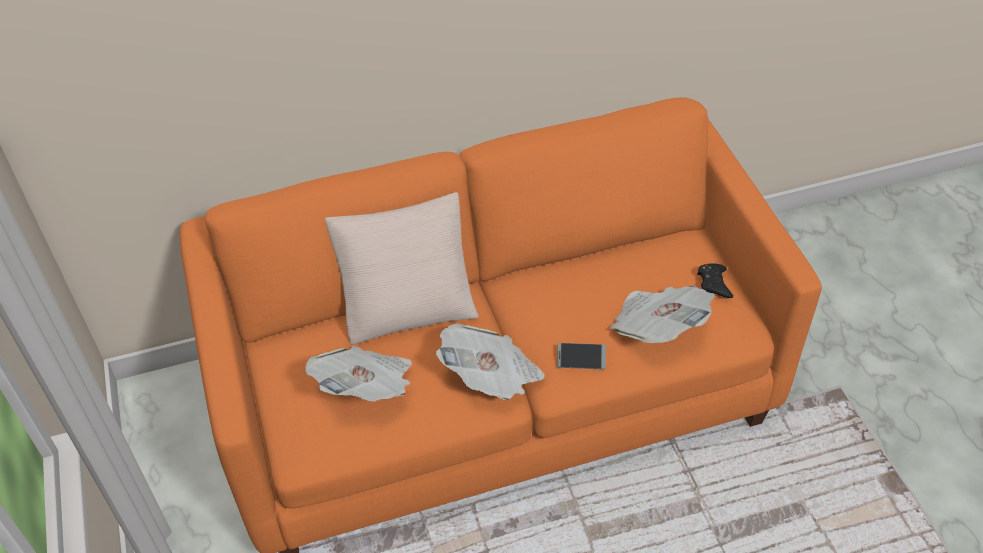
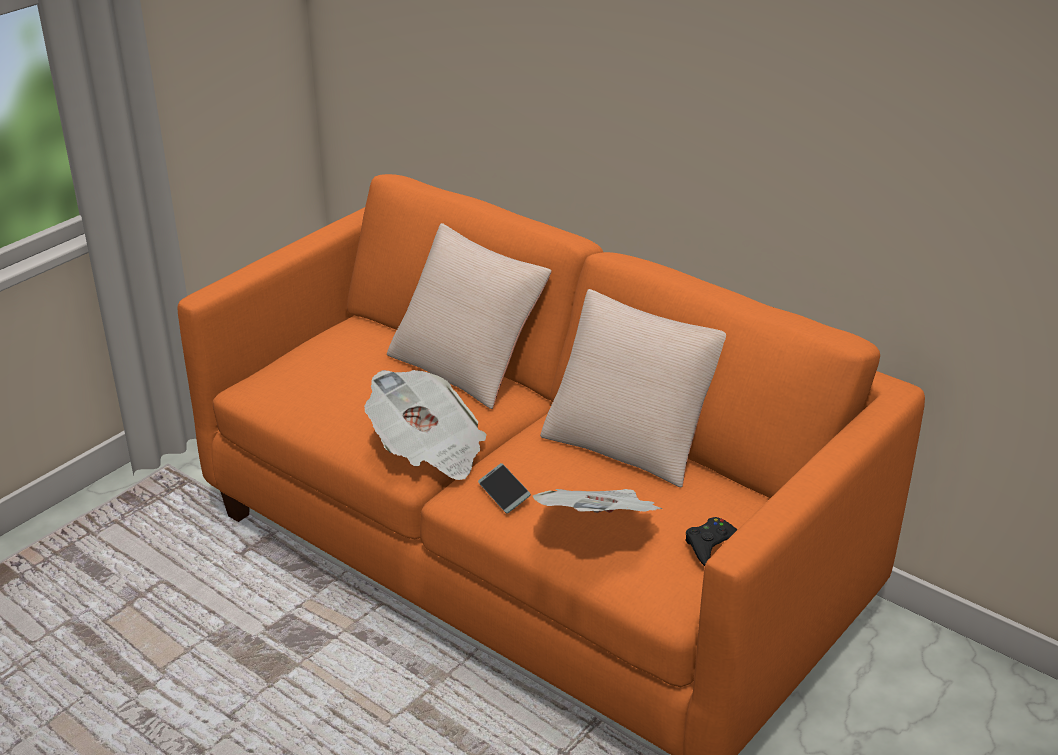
camera: 55 degrees right, 15 degrees down
newspaper [305,346,412,401] -> none
none -> beige pillow [540,289,726,488]

